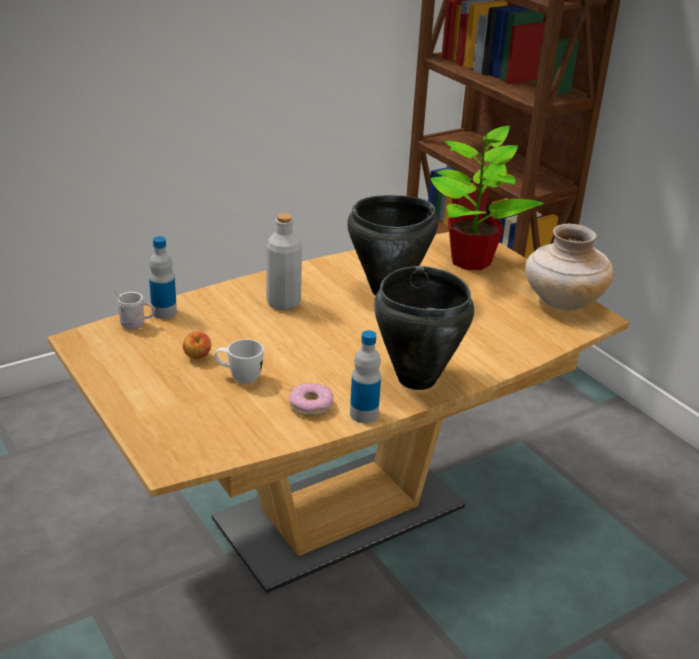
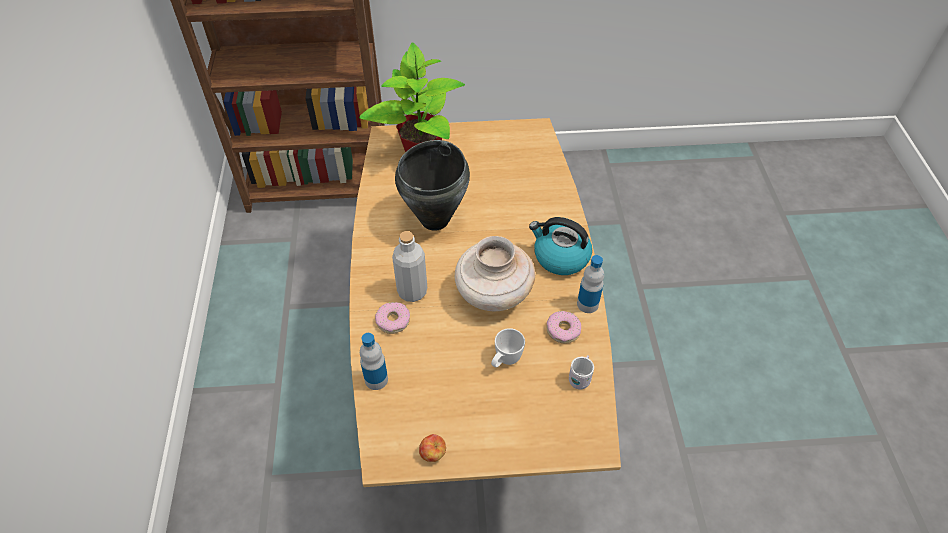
camera: 60 degrees left, 20 degrees up
white mug [114,290,155,330] -> white mug moved to [569,355,594,390]
apple [183,331,211,359] -> apple moved to [419,434,446,462]
black cooking pot [374,266,474,390] -> kettle [529,217,592,275]
beige vase [525,224,614,311] -> beige vase moved to [455,236,535,311]
none -> donut [375,302,410,334]

